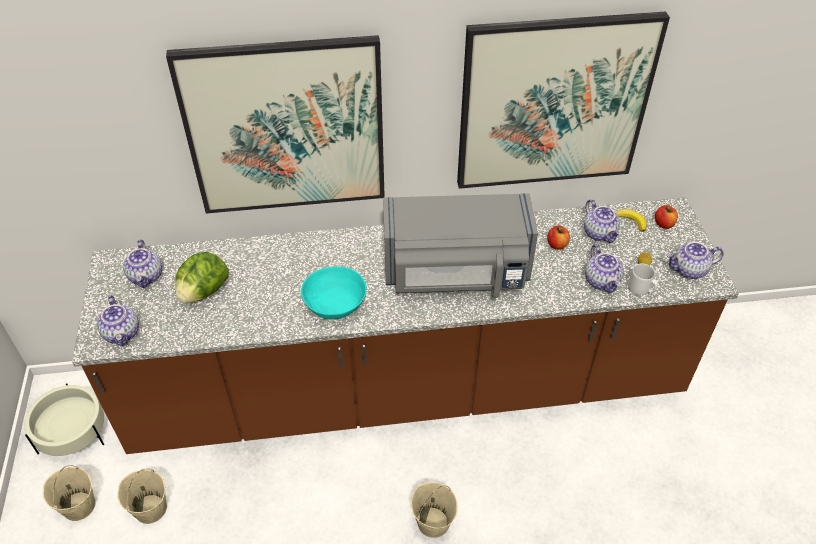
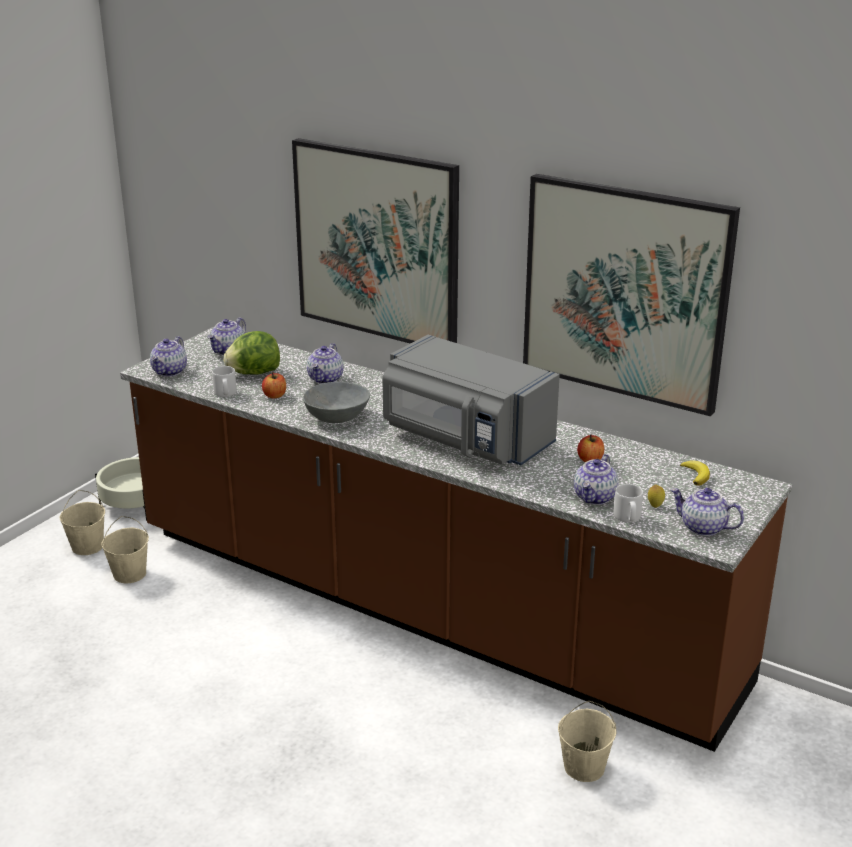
camera: 40 degrees right, 20 degrees down
turquoise bowl [301,266,367,319] -> grey bowl [303,382,370,423]
beige bucket [411,482,458,538] -> beige bucket moved to [558,701,617,782]
teapot [584,199,621,243] -> teapot moved to [307,343,344,384]
apple [655,205,678,229] -> apple moved to [262,372,286,399]
none -> grey mug [212,366,237,397]

